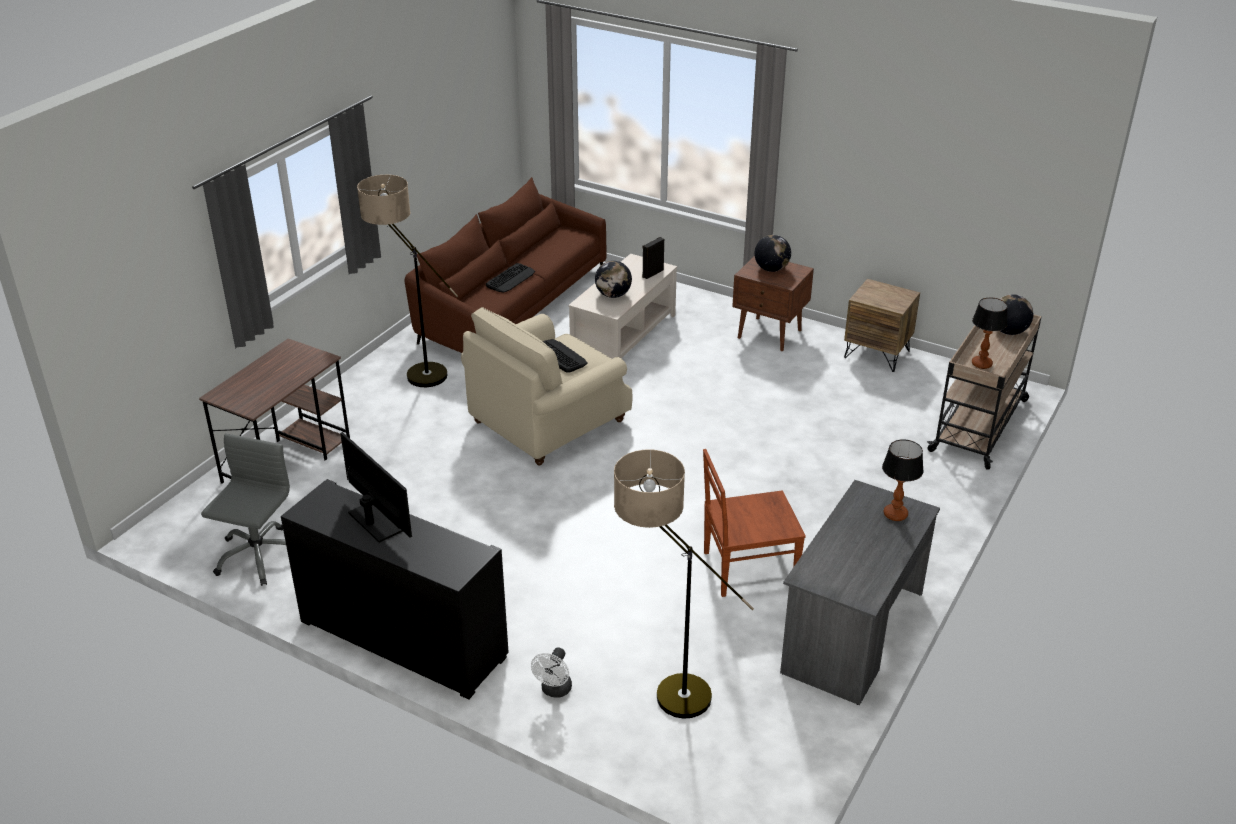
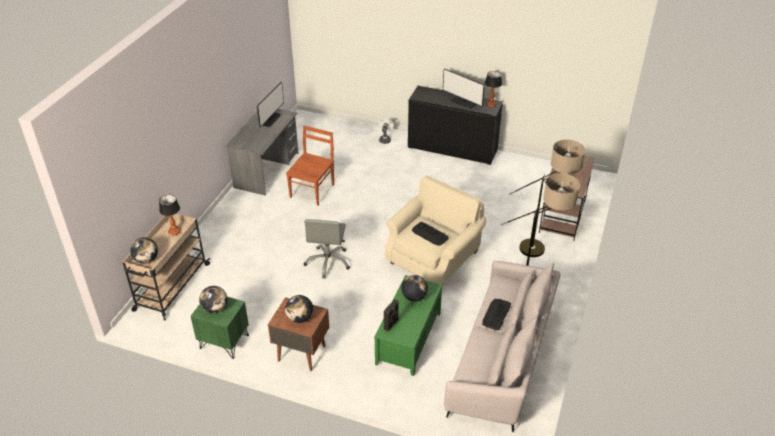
camera: 170 degrees right, 5 degrees up
grey office chair [201,434,290,586] -> grey office chair moved to [303,219,350,279]
brown sofa [405,177,607,353] -> grey sofa [444,260,560,432]
beige coffee table [568,254,677,359] -> green coffee table [374,275,442,376]
floor lamp [614,450,754,719] -> floor lamp moved to [510,139,586,257]
brown chair [703,449,806,597] -> brown chair turned 45 degrees counterclockwise [286,126,334,205]
brown nightstand [844,279,920,372] -> green nightstand [191,297,249,359]
table lamp [882,439,924,521] -> table lamp moved to [485,71,502,107]
none -> globe [199,286,227,313]
none -> monitor [257,82,284,127]

